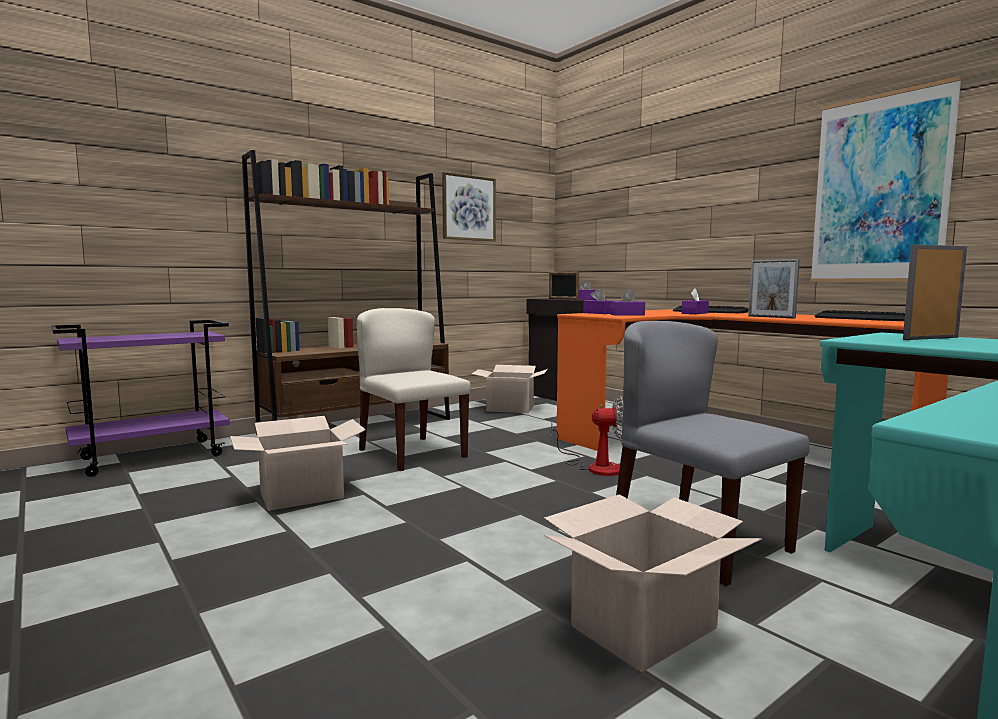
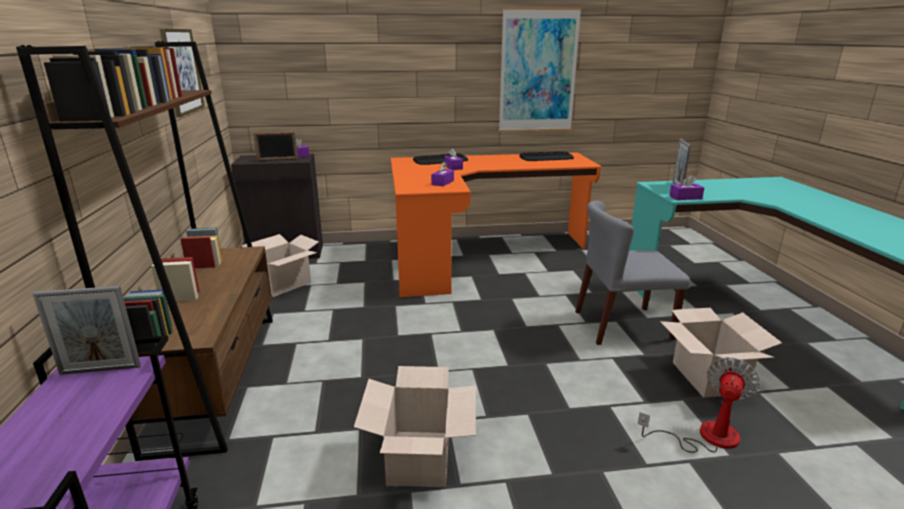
camera: 60 degrees left, 15 degrees up
beige chair [357,308,471,471] -> none
fan [551,396,623,476] -> fan moved to [638,358,760,453]
purple tissue box [583,288,611,314] -> purple tissue box moved to [670,175,705,200]
picture frame [748,259,800,319] -> picture frame moved to [32,286,141,375]

